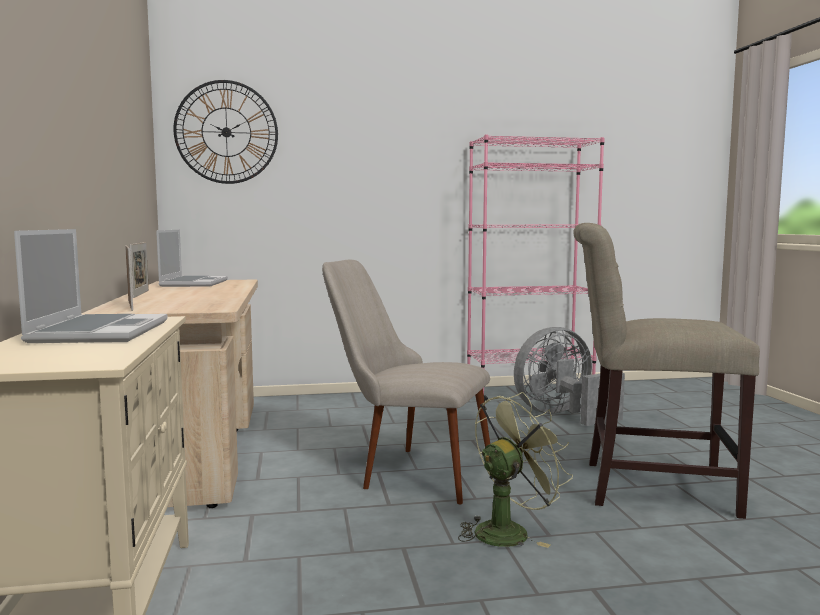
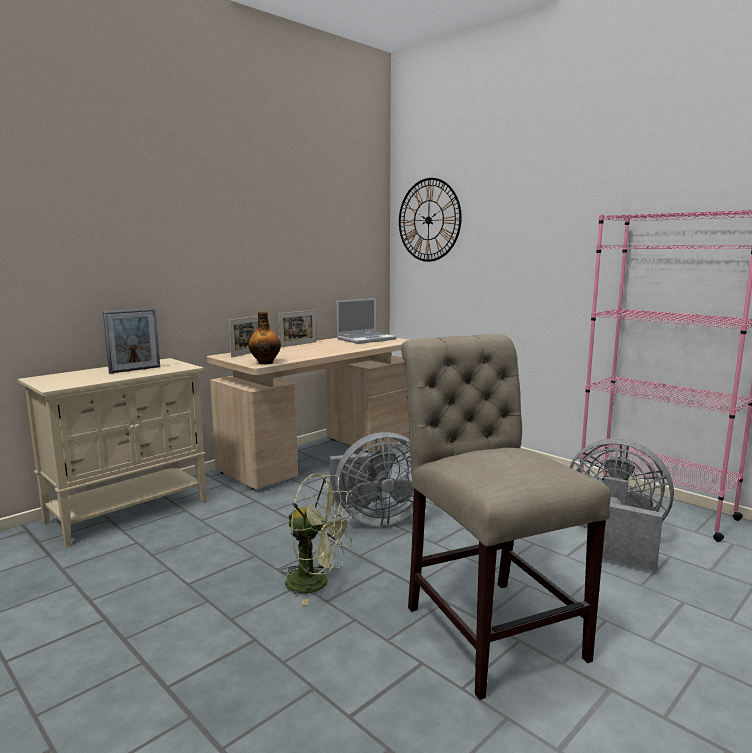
camera: 55 degrees right, 5 degrees up
laptop [14,229,168,343] -> picture frame [103,308,160,373]
beige chair [322,260,490,504] -> grey fan [330,432,414,526]
none -> bottle [248,311,281,364]

